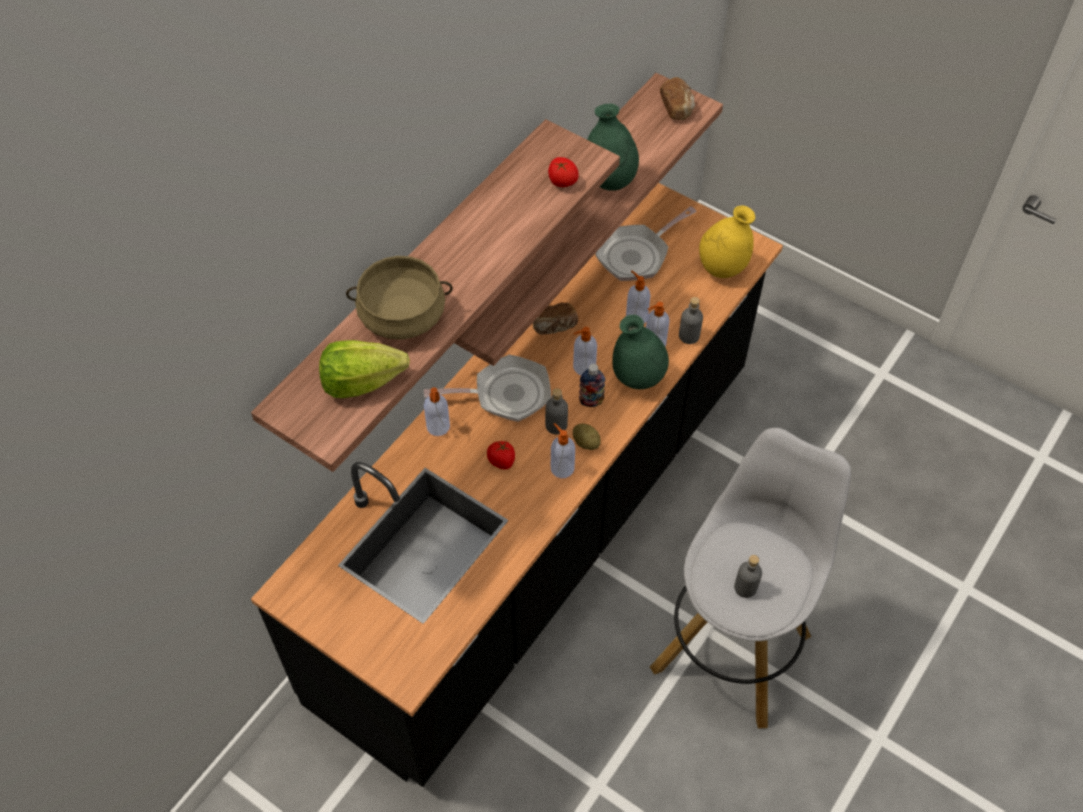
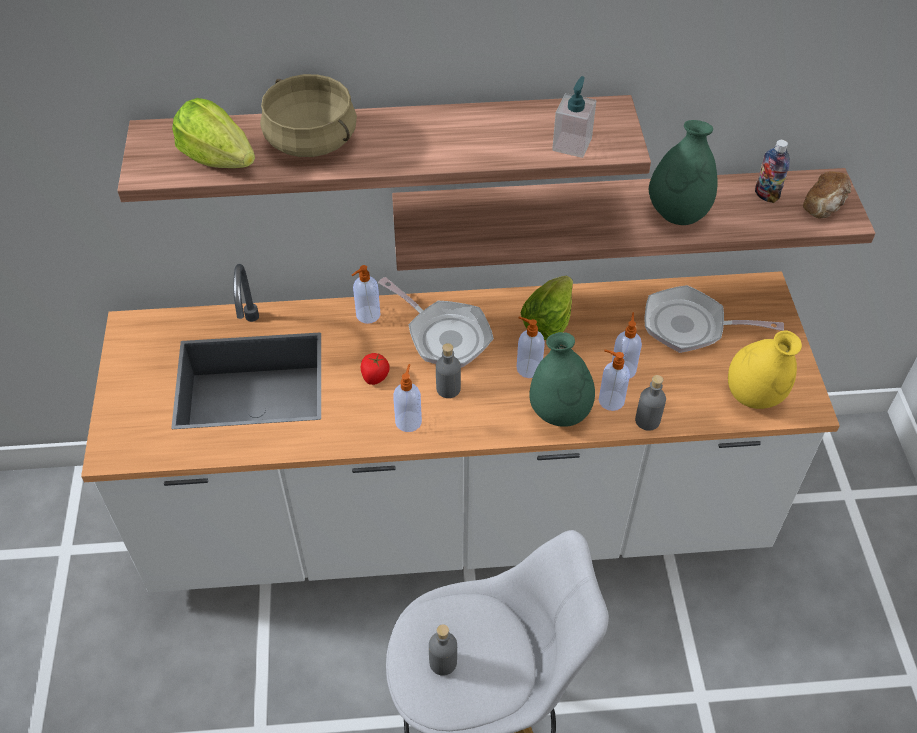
camera: 50 degrees right, 5 degrees down
black counter [251,183,783,787] -> white counter [81,264,840,592]
bread [533,302,578,335] -> lettuce [520,275,573,340]
tomato [548,157,579,187] -> soap dispenser [552,76,596,158]
potato [573,424,601,450] -> none
bottle [579,364,605,407] -> bottle moved to [755,140,790,203]

